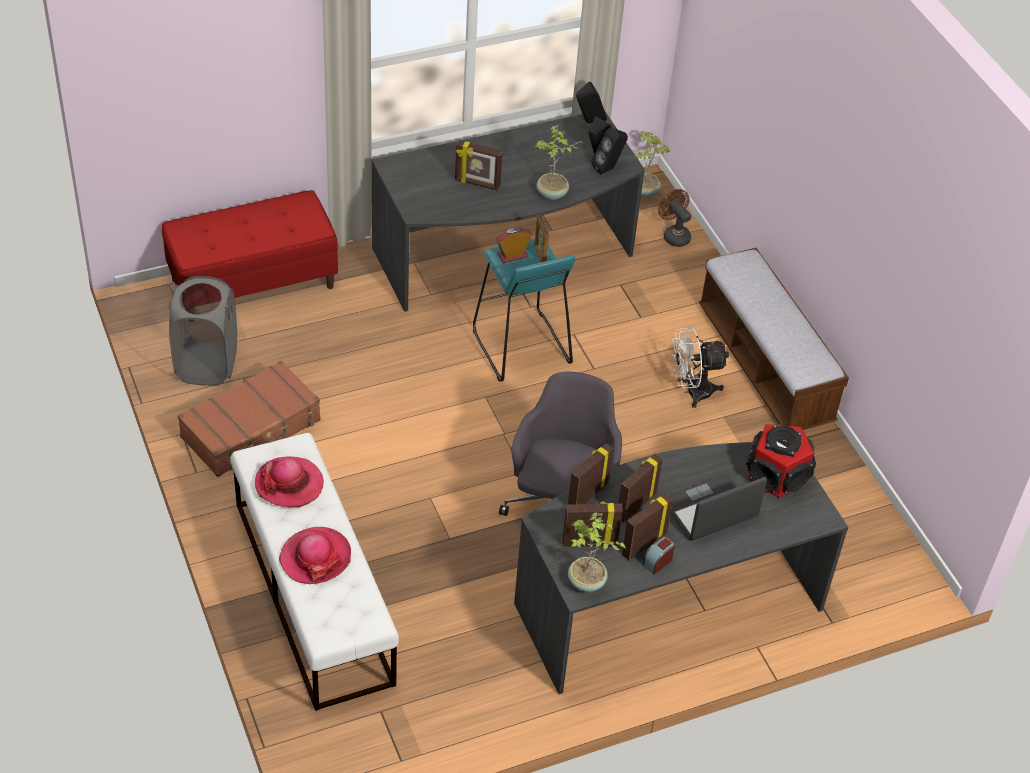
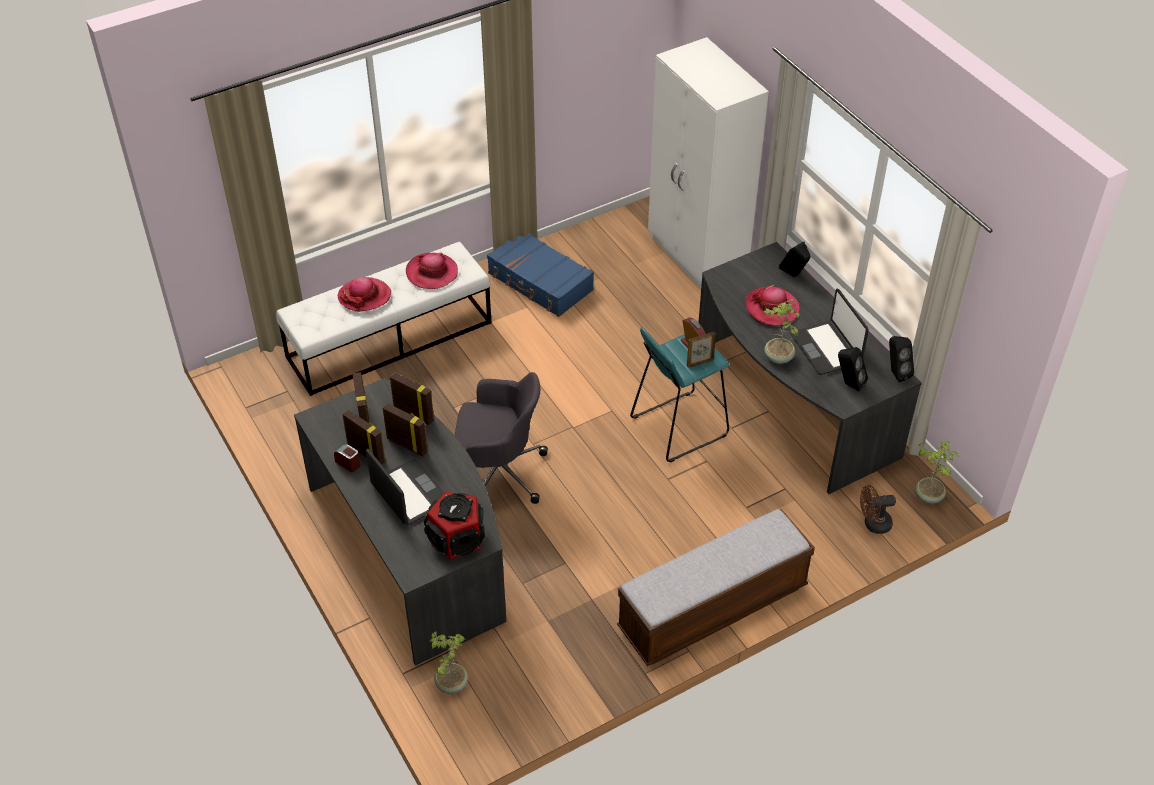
camera: 85 degrees right, 0 degrees up
red bench [162,190,338,298] -> white wardrobe [648,37,769,289]
grey laundry basket [169,276,237,386] -> none
brown suitcase [178,360,321,477] -> blue suitcase [487,233,594,317]
picture frame [455,140,503,191] -> hat [745,285,800,326]
potted plant [568,512,626,592] -> potted plant moved to [429,631,468,694]
black speaker [592,127,628,175] -> black speaker moved to [779,242,811,277]
brown fan [658,189,691,247] -> brown fan turned 150 degrees counterclockwise [860,485,896,534]
white fan [672,327,729,408] -> none
none -> laptop [791,289,869,375]

